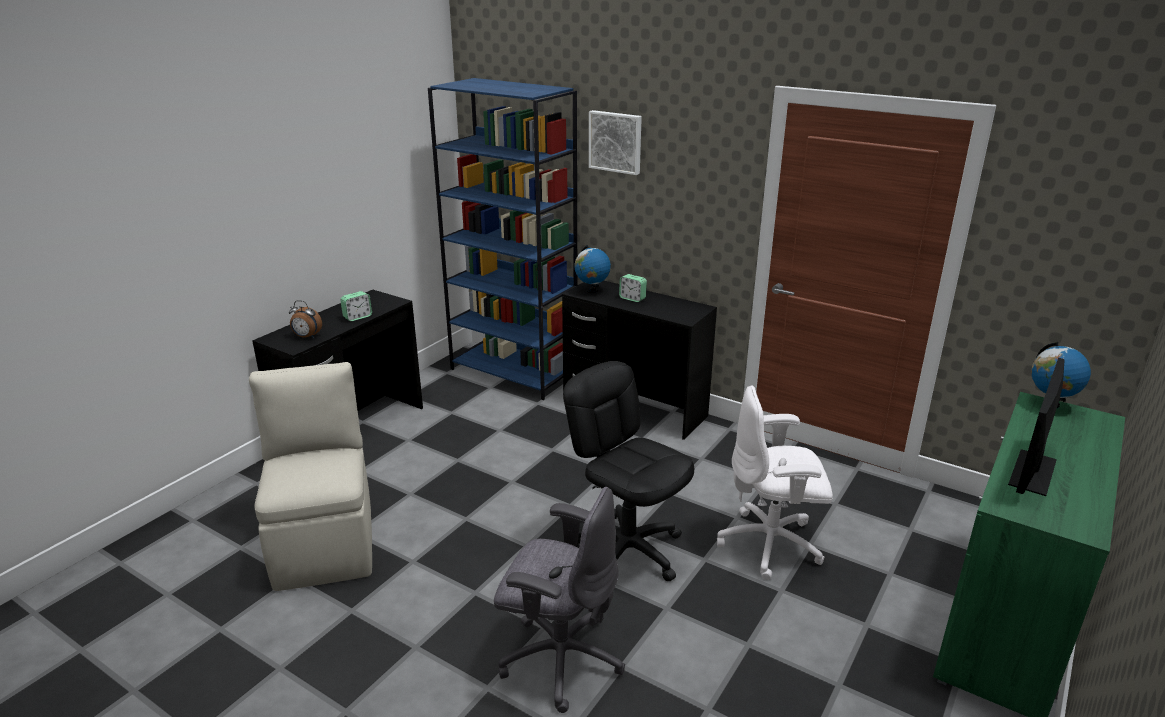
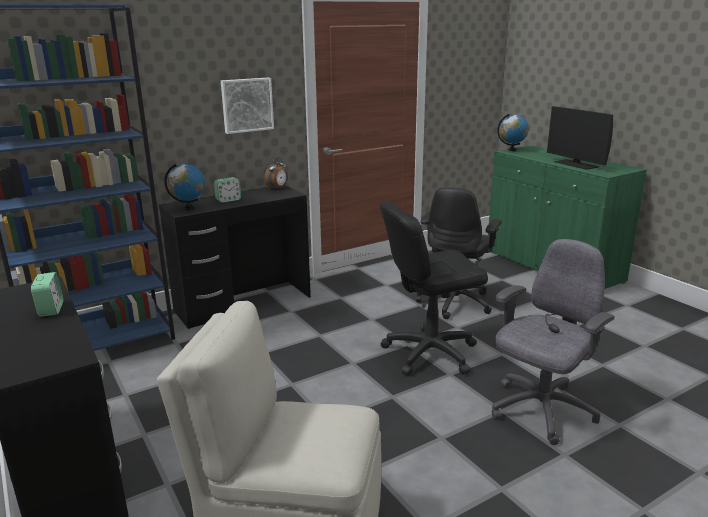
camera: 65 degrees left, 5 degrees down
alarm clock [289,300,322,338] -> alarm clock moved to [265,157,288,190]
picture [589,110,642,175] -> picture moved to [221,78,274,134]
white office chair [717,386,833,580] -> black office chair [416,187,502,319]

